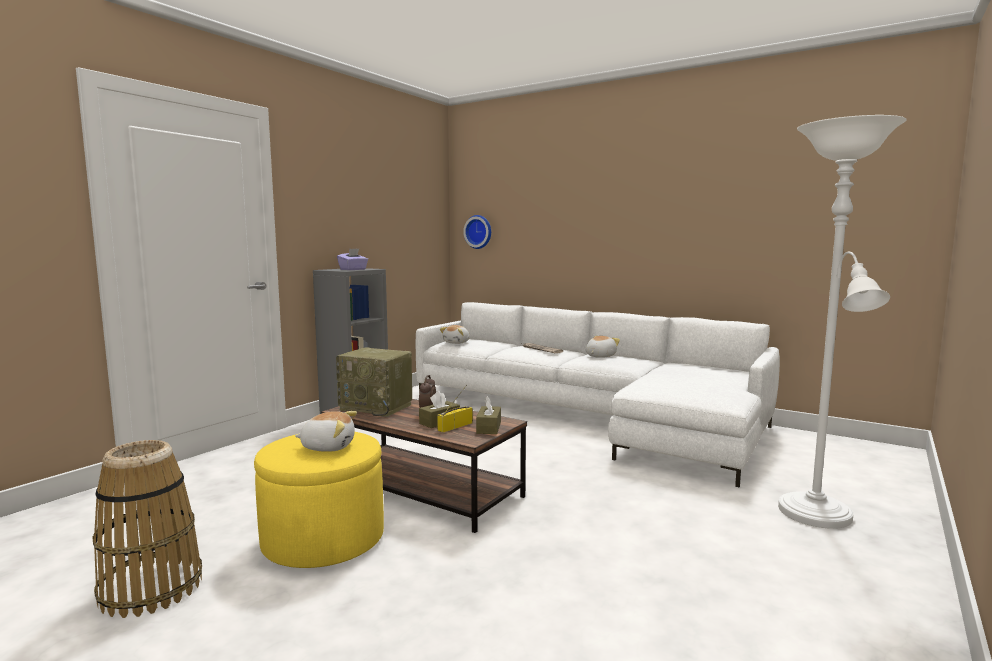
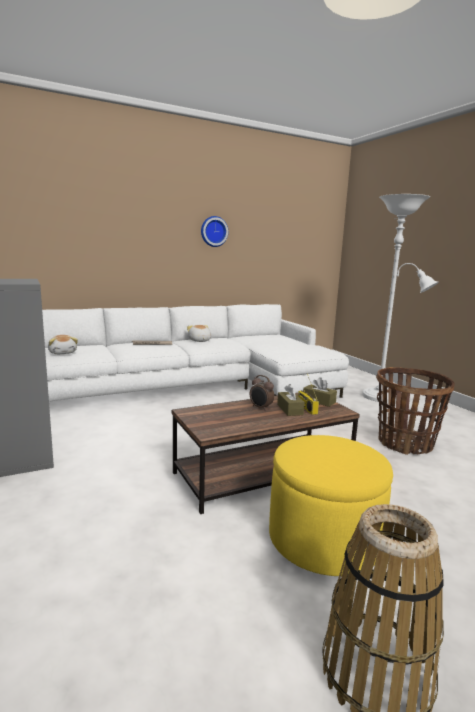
camera: 60 degrees left, 5 degrees up
plush toy [295,411,357,452] -> none
radio [336,347,412,417] -> none
purple tissue box [337,249,368,270] -> none
wall clock [463,215,491,249] -> wall clock moved to [201,216,228,247]
none -> basket [376,367,455,455]

